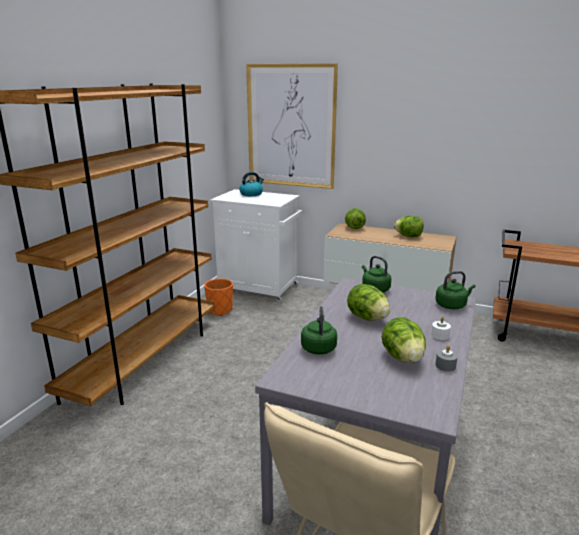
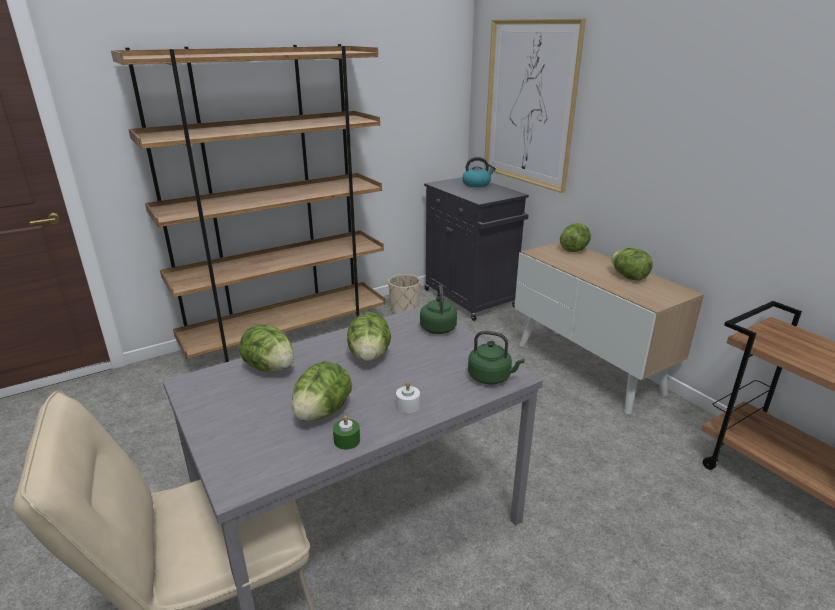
camera: 35 degrees right, 5 degrees up
orange planter [204,279,233,316] -> beige planter [388,274,421,314]
white cabinet [210,189,302,303] -> black cabinet [424,177,529,321]
green kettle [301,306,337,355] -> lettuce [239,324,294,372]
grey candle [436,345,458,372] -> green candle [333,415,360,450]

